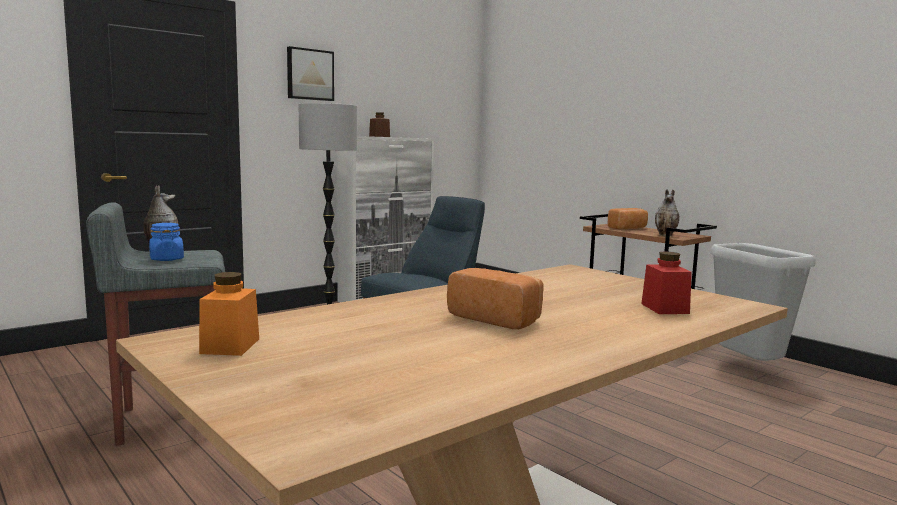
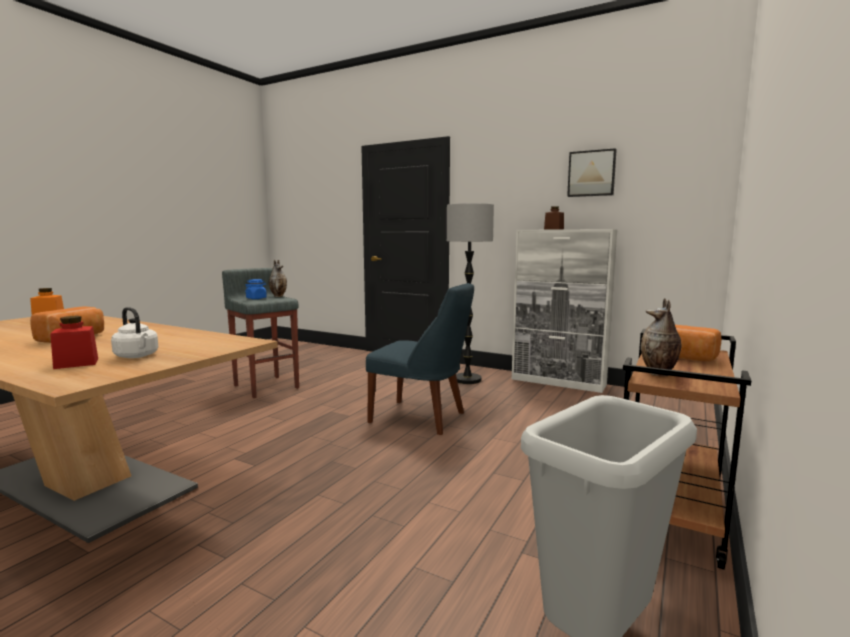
camera: 70 degrees right, 0 degrees up
picture [287,46,334,101] -> picture moved to [567,148,617,197]
none -> white kettle [111,307,158,358]

